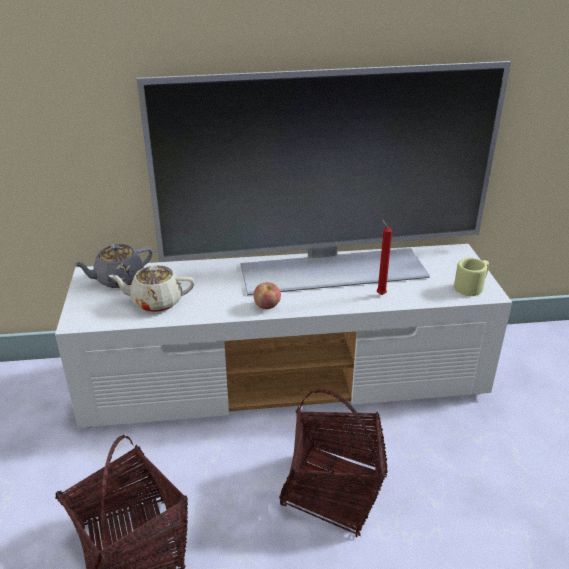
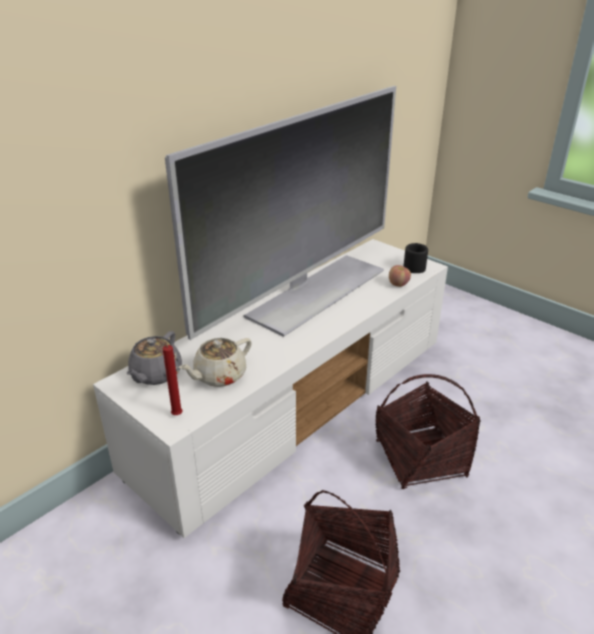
camera: 40 degrees left, 0 degrees up
apple [254,282,281,309] -> apple moved to [389,265,411,287]
red candle [377,219,392,295] -> red candle moved to [156,339,183,415]
beige mug [454,258,489,296] -> black mug [404,243,428,273]

